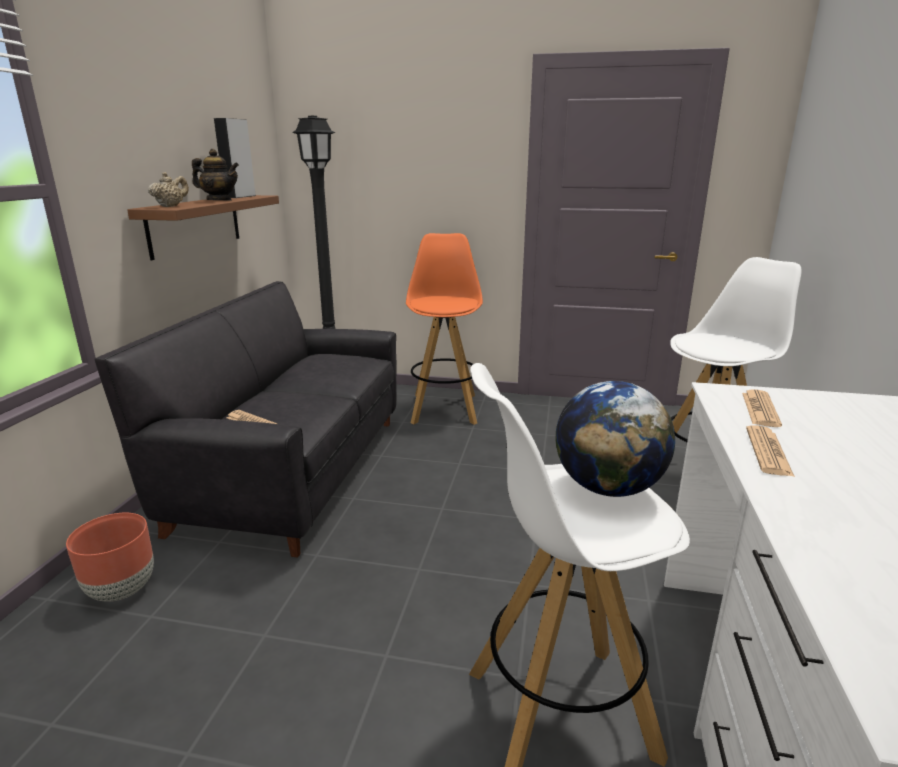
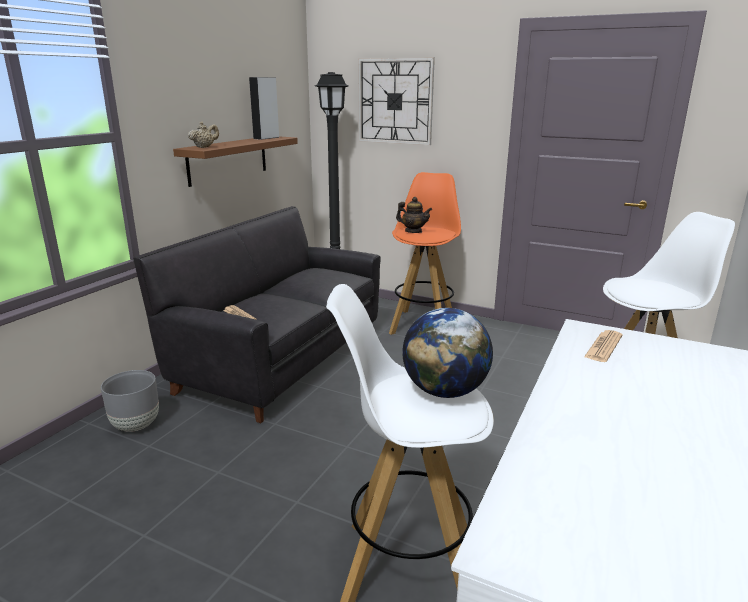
camera: 15 degrees right, 0 degrees up
brown planter [66,513,154,601] -> grey planter [101,370,159,432]
teapot [192,149,239,200] -> teapot moved to [396,197,432,233]
newspaper [746,426,795,477] -> none
none -> wall clock [358,57,435,145]

